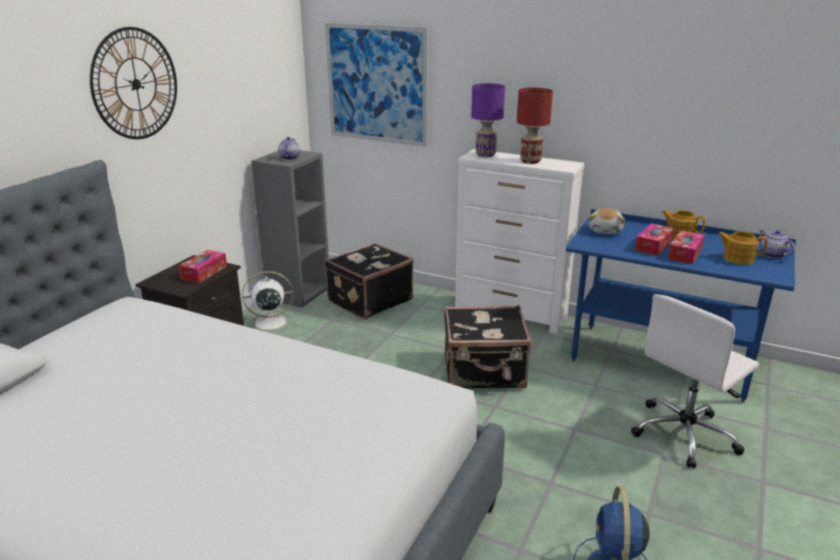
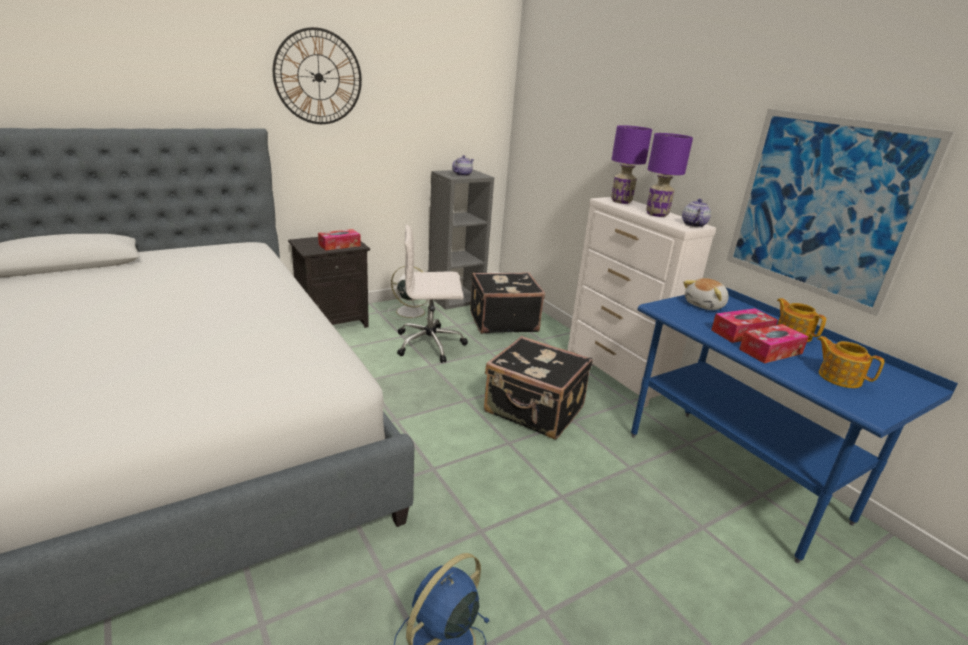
camera: 30 degrees right, 0 degrees up
picture [325,23,428,147] -> picture moved to [727,109,955,316]
red table lamp [517,88,553,164] -> purple table lamp [646,133,693,217]
white office chair [631,294,759,469] -> white office chair moved to [397,224,468,363]
teapot [759,230,795,258] -> teapot moved to [682,199,711,227]

